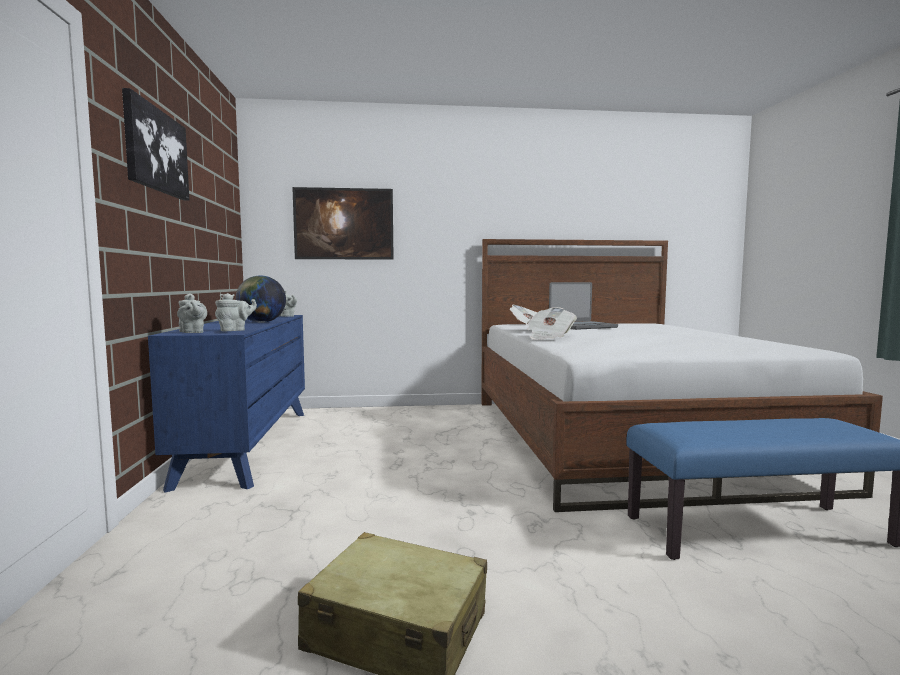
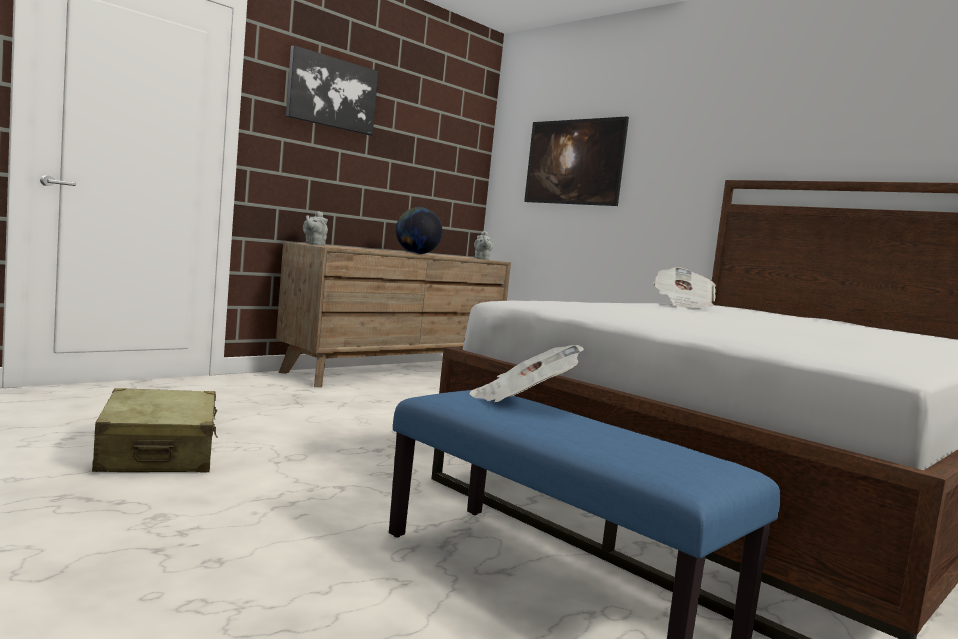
camera: 50 degrees right, 0 degrees up
blue dresser [148,315,305,493] -> brown dresser [276,242,511,388]
grey teapot [215,293,257,331] -> none
newspaper [527,307,577,340] -> newspaper moved to [469,345,585,402]
laptop [549,282,618,330] -> none

